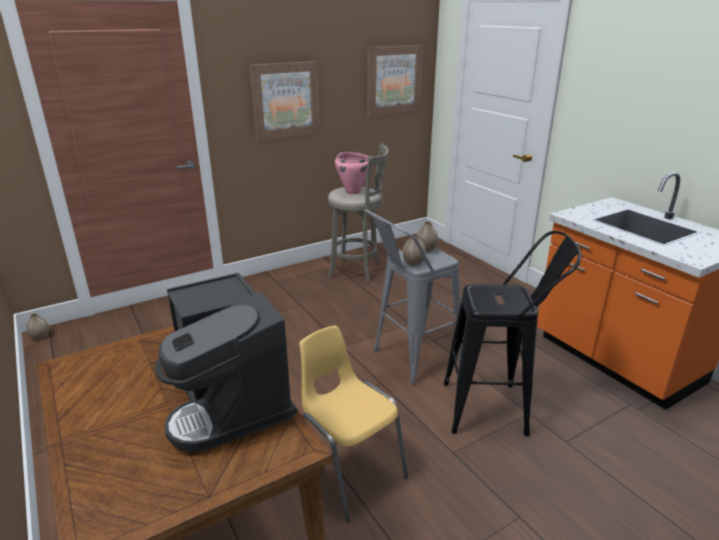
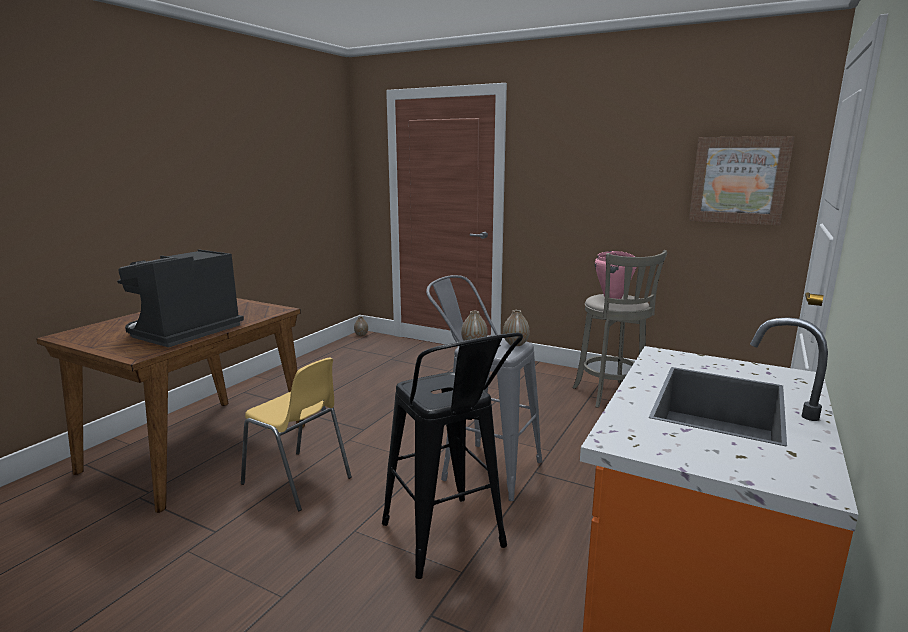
camera: 60 degrees right, 10 degrees down
picture [249,61,320,140] -> none
yellow chair [299,326,408,522] -> yellow chair turned 105 degrees clockwise [241,357,352,511]

